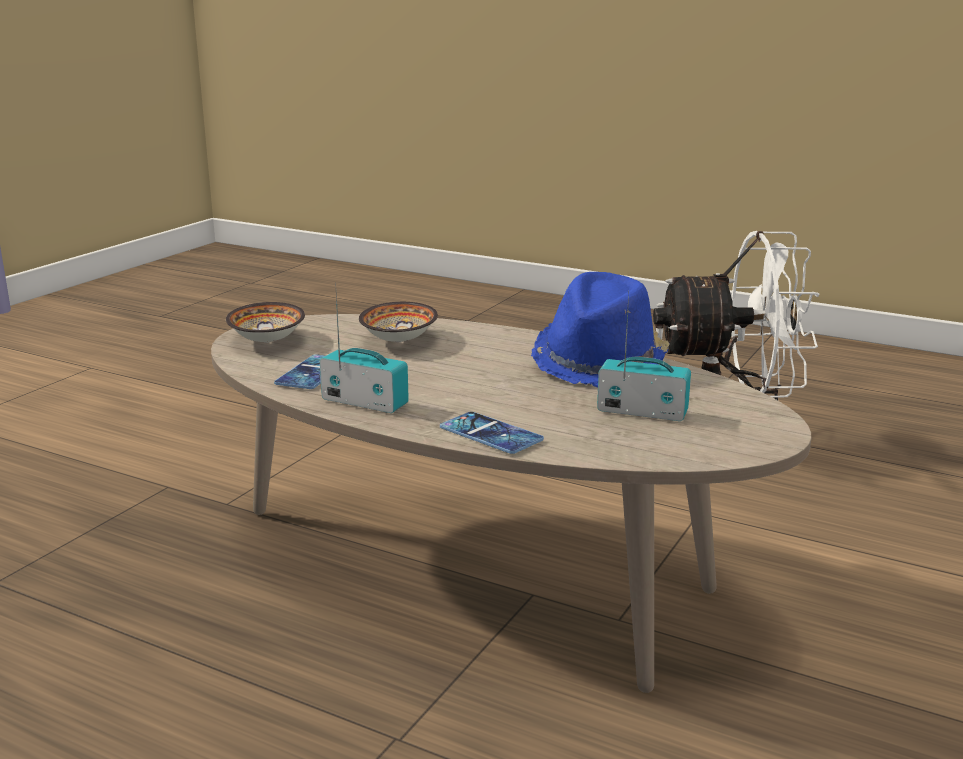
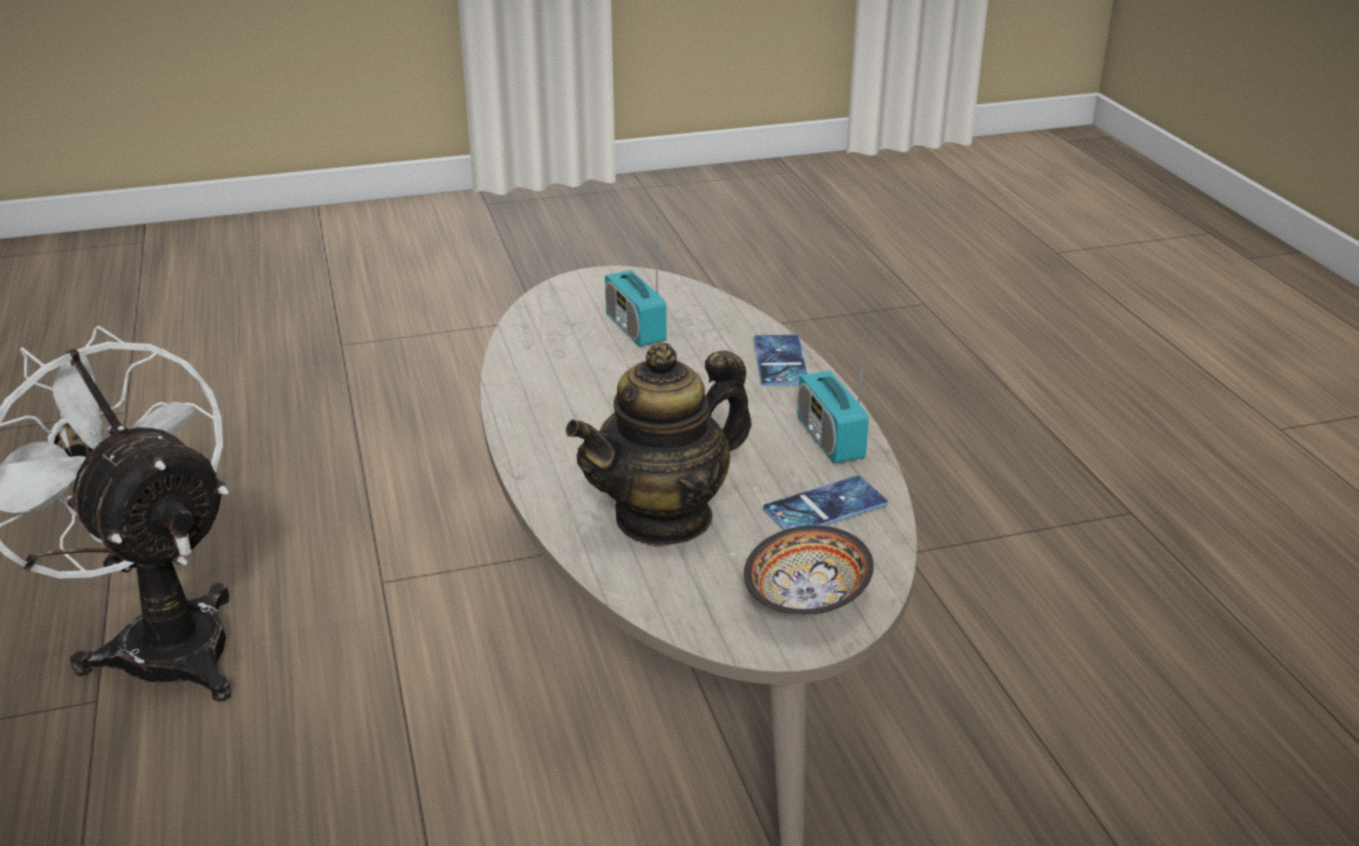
camera: 135 degrees left, 10 degrees up
bowl [359,302,438,342] -> teapot [566,342,752,547]
blue hat [531,272,670,387] -> none

